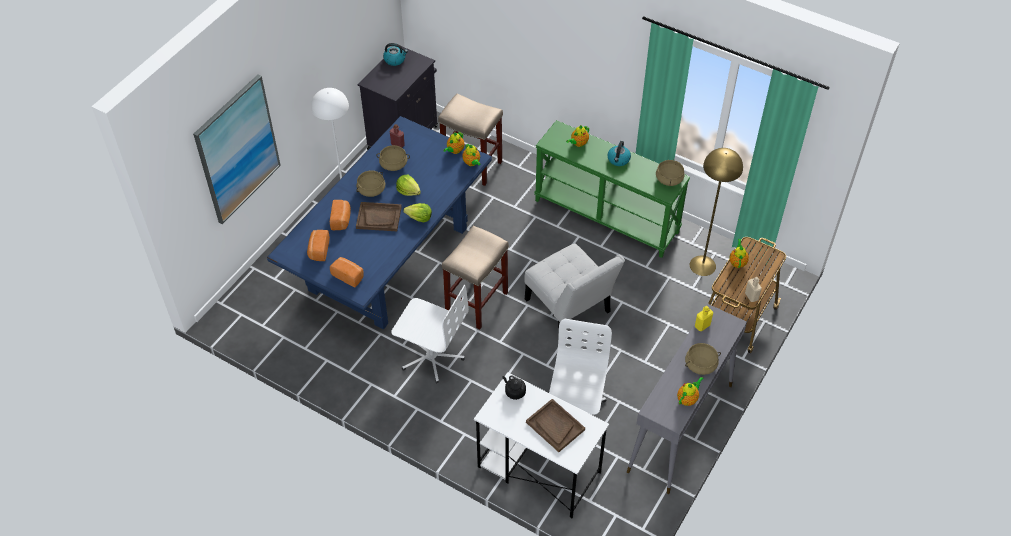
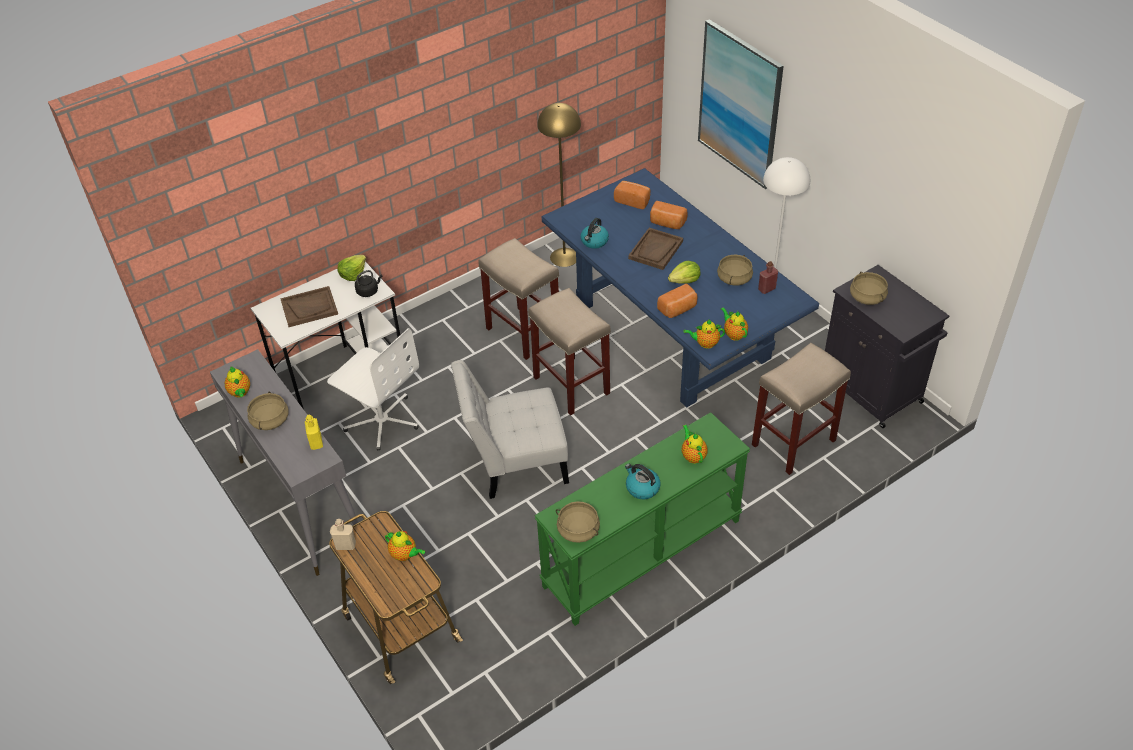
camera: 115 degrees right, 5 degrees down
bread [330,257,364,287] -> bread moved to [657,284,698,318]
beige cooking pot [356,171,386,197] -> beige cooking pot moved to [850,272,888,305]
kettle [383,43,408,66] -> kettle moved to [581,218,609,249]
white office chair [391,285,469,384] -> beige stool [478,238,559,360]
lettuce [403,203,432,223] -> lettuce moved to [337,255,366,281]
yellow floor lamp [690,148,743,276] -> yellow floor lamp moved to [538,103,581,267]

